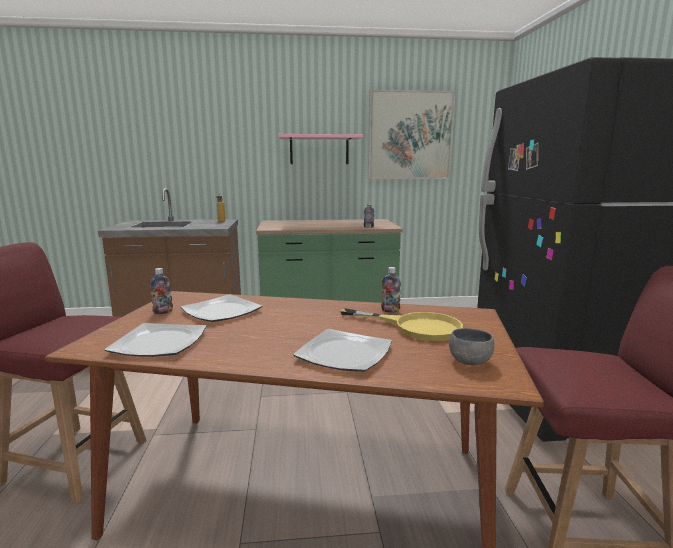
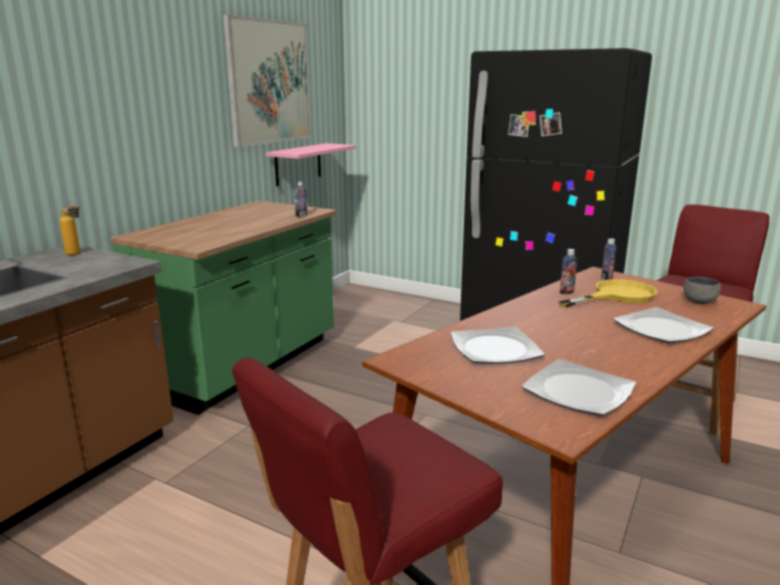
camera: 55 degrees left, 5 degrees up
bottle [150,268,173,315] -> bottle moved to [601,238,616,280]
pink shelf [278,134,363,164] -> pink shelf moved to [266,143,356,186]

